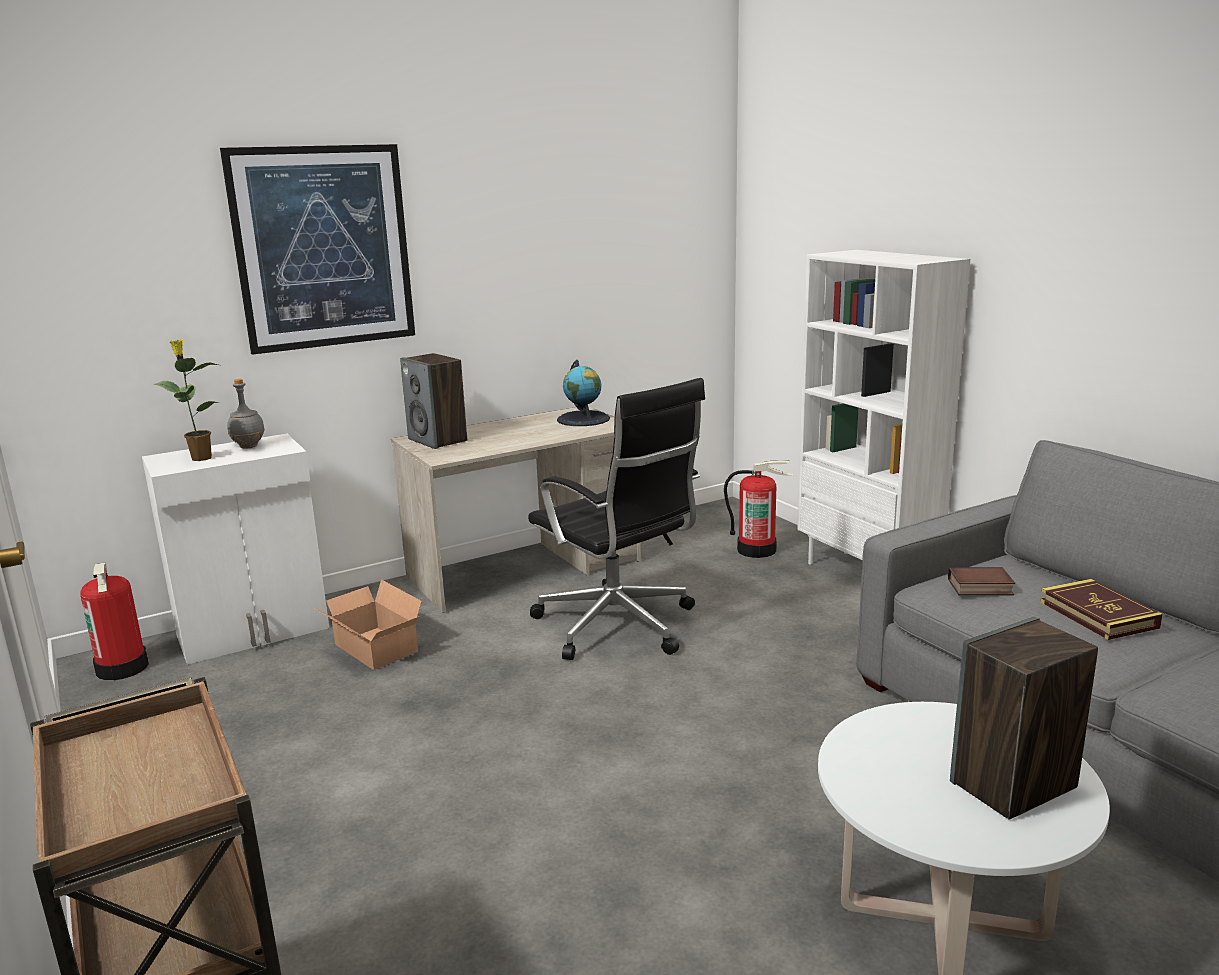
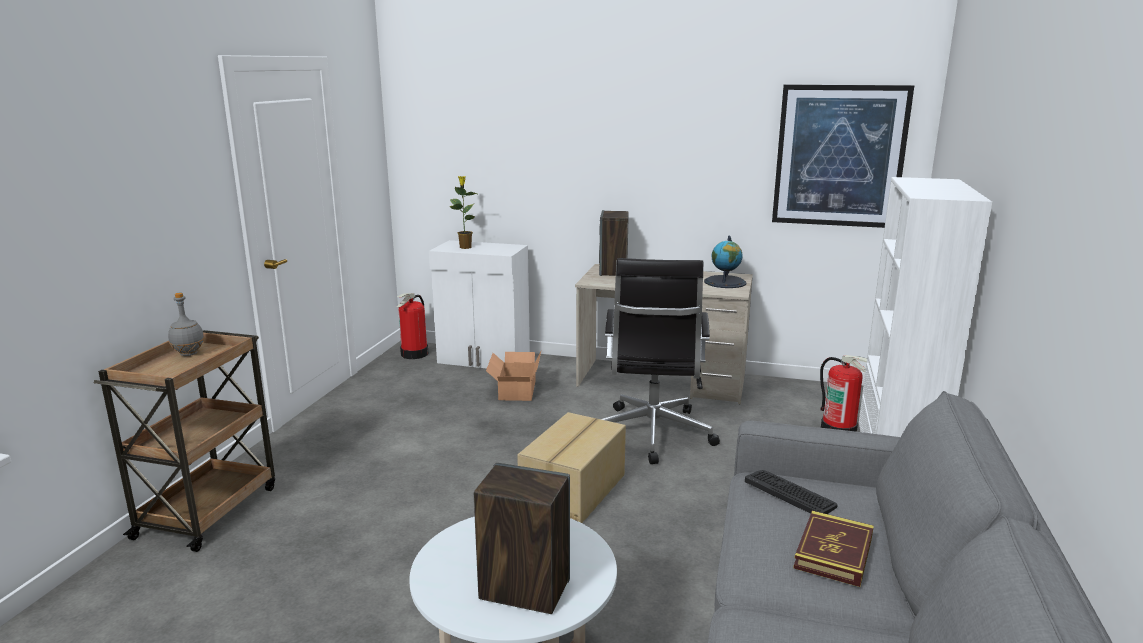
camera: 45 degrees right, 0 degrees up
picture [220,144,415,355] -> picture moved to [772,85,914,228]
grey bottle [227,379,265,449] -> grey bottle moved to [168,293,204,356]
book [948,567,1015,595] -> keyboard [745,470,838,514]
none -> cardboard box [517,412,626,523]

